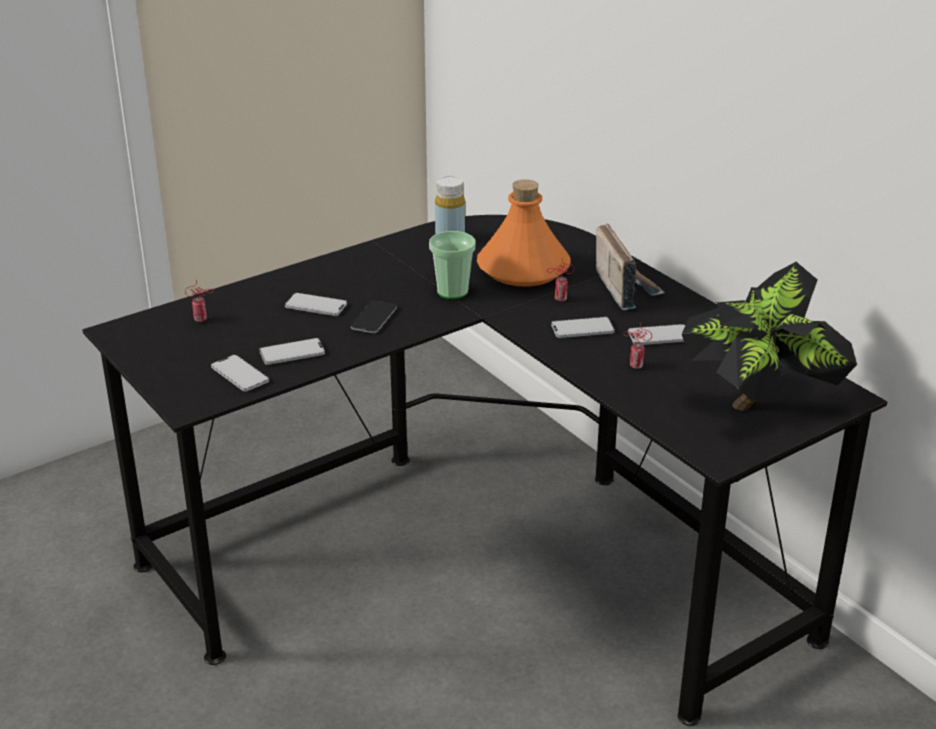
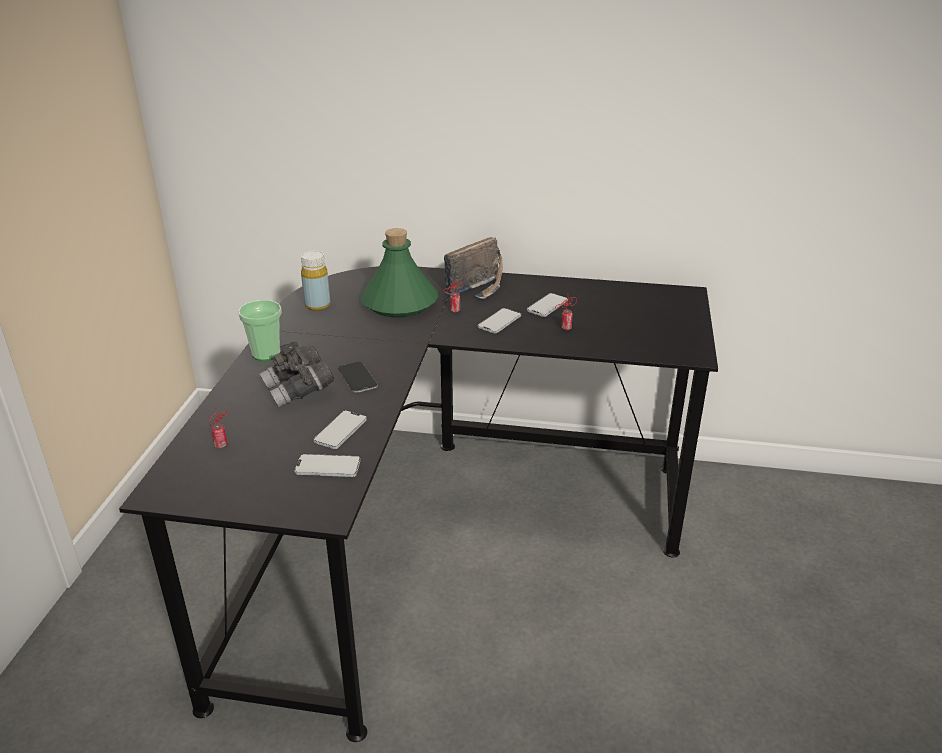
camera: 45 degrees left, 0 degrees up
phone [285,293,347,316] -> grey binoculars [260,342,334,407]
cup [429,231,476,299] -> cup moved to [238,300,282,361]
orange bottle [477,179,571,287] -> green bottle [360,228,438,317]
radio [596,223,665,310] -> radio turned 105 degrees clockwise [444,237,503,299]
potted plant [682,262,857,411] -> none

